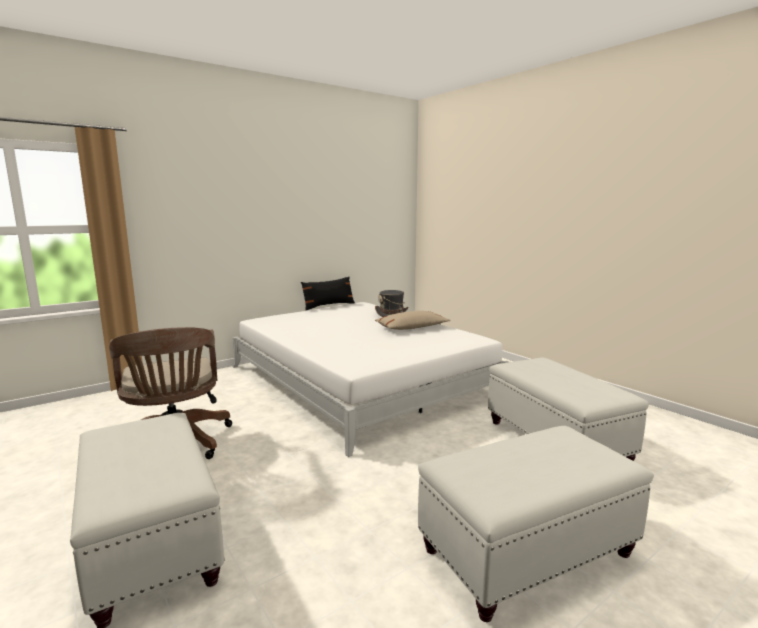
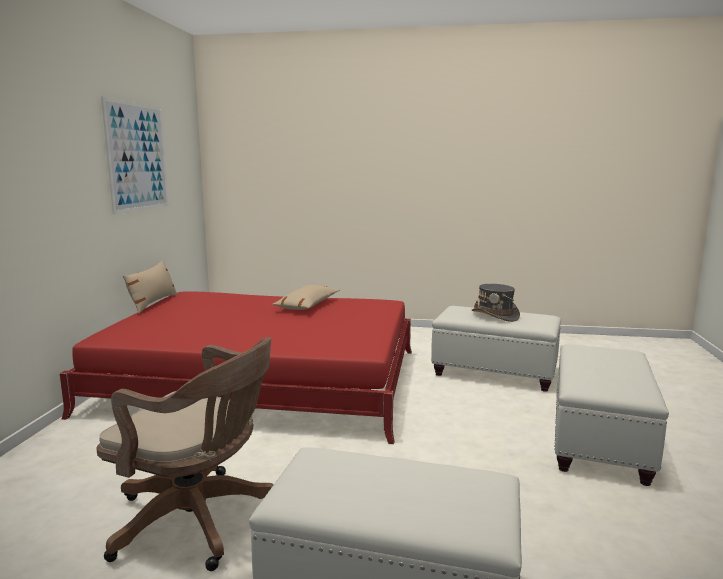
camera: 45 degrees left, 0 degrees up
white bed [233,302,509,457] -> red bed [60,291,412,444]
black pillow [301,277,355,310] -> beige pillow [123,261,178,314]
grey hat [375,290,408,317] -> grey hat moved to [472,284,520,322]
none -> picture [101,97,169,214]

